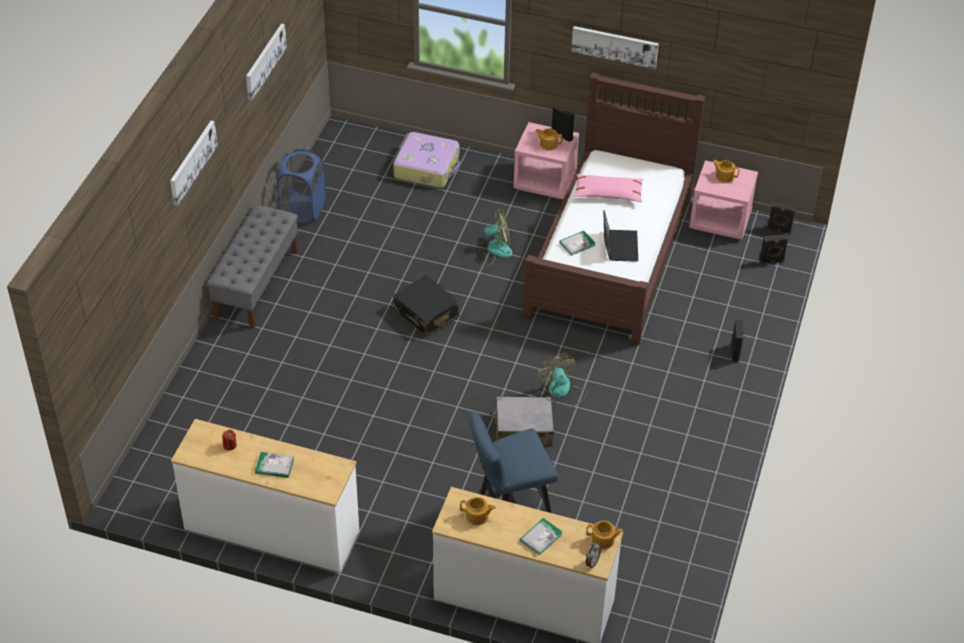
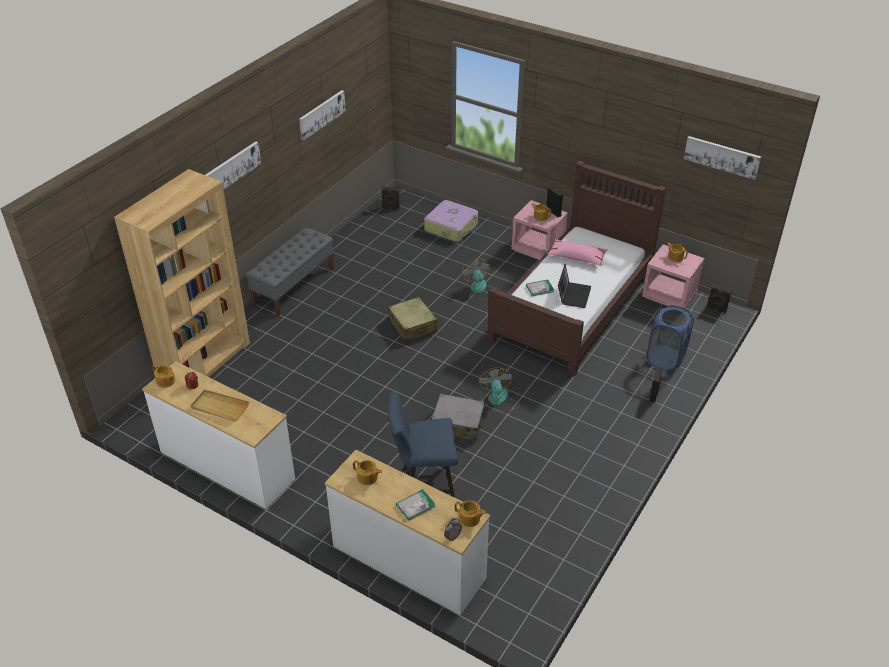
camera: 15 degrees right, 5 degrees down
book [255,452,294,478] -> beige tray [191,390,249,422]
blue laundry basket [277,149,326,224] -> blue laundry basket moved to [647,305,694,371]
black suitcase [393,275,460,337] -> beige suitcase [388,297,437,342]
fan [474,210,512,266] -> fan turned 120 degrees counterclockwise [462,258,499,300]
picture [571,26,659,69] -> picture moved to [684,136,761,180]
black speaker [760,234,789,264] -> black speaker moved to [381,187,400,210]
none -> brown bookcase [114,169,250,377]
none -> teapot [152,364,175,388]

